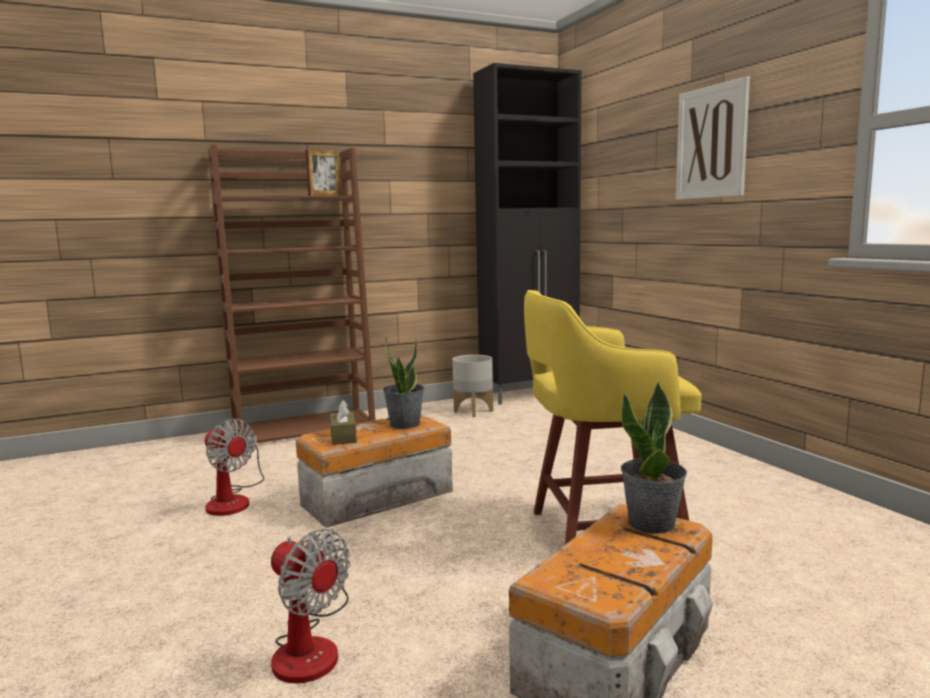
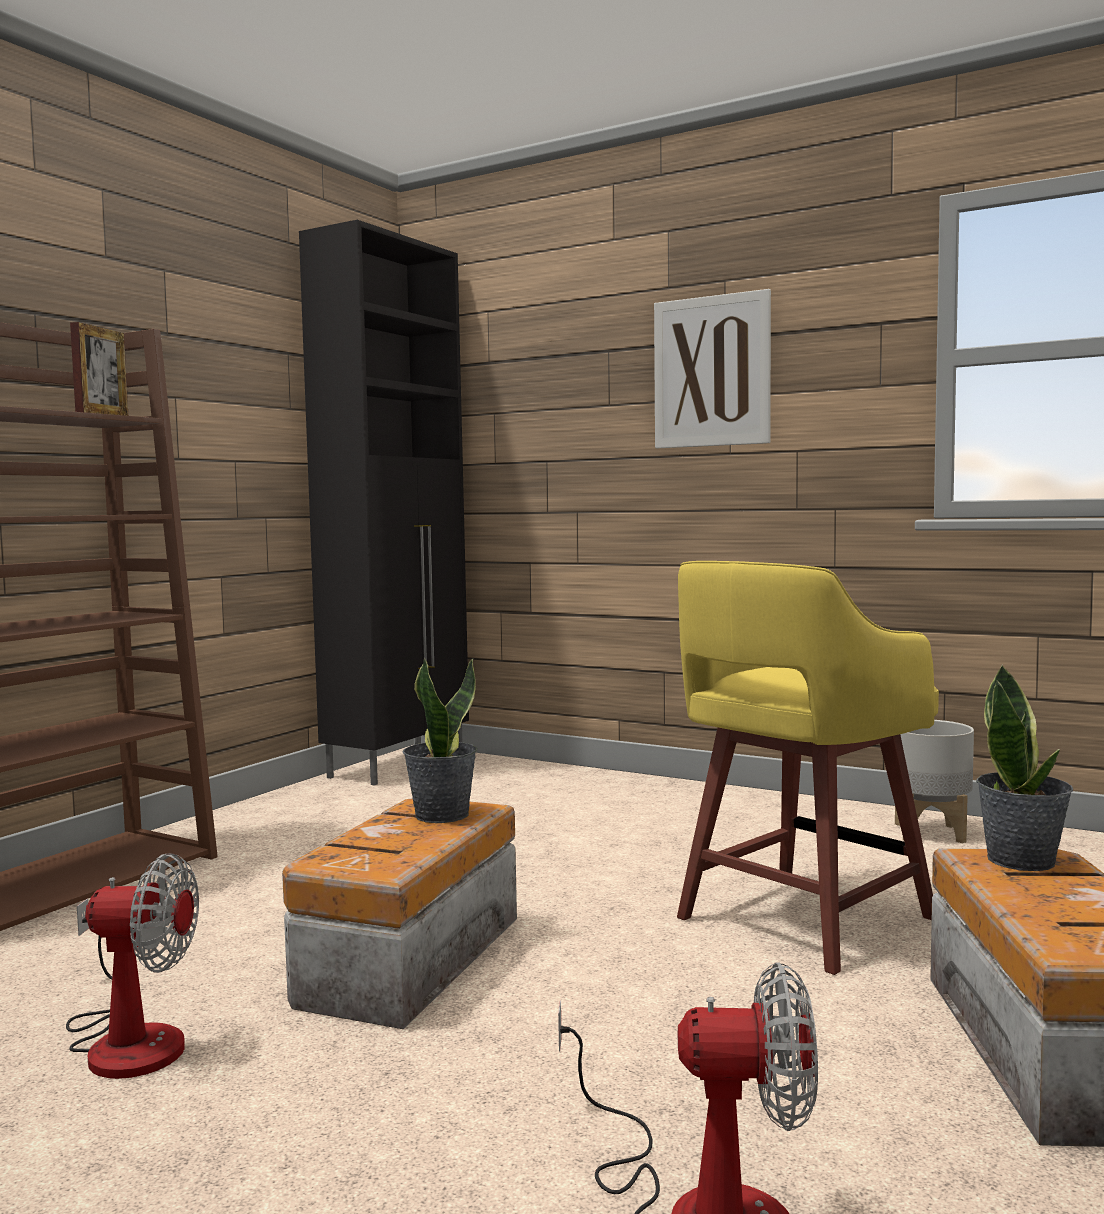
camera: 35 degrees left, 5 degrees down
brown tissue box [330,400,357,445] -> none
grey planter [452,355,493,417] -> grey planter moved to [895,720,974,843]

